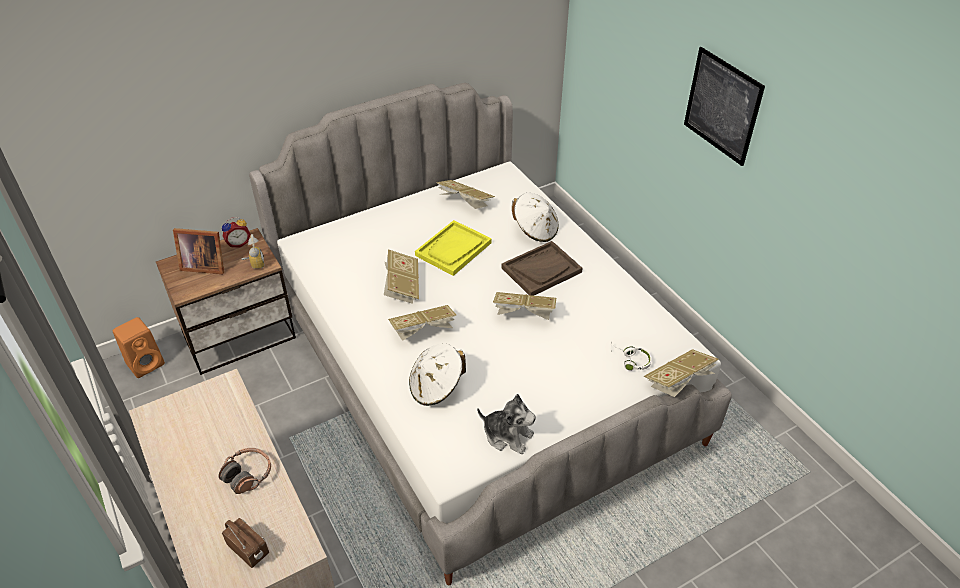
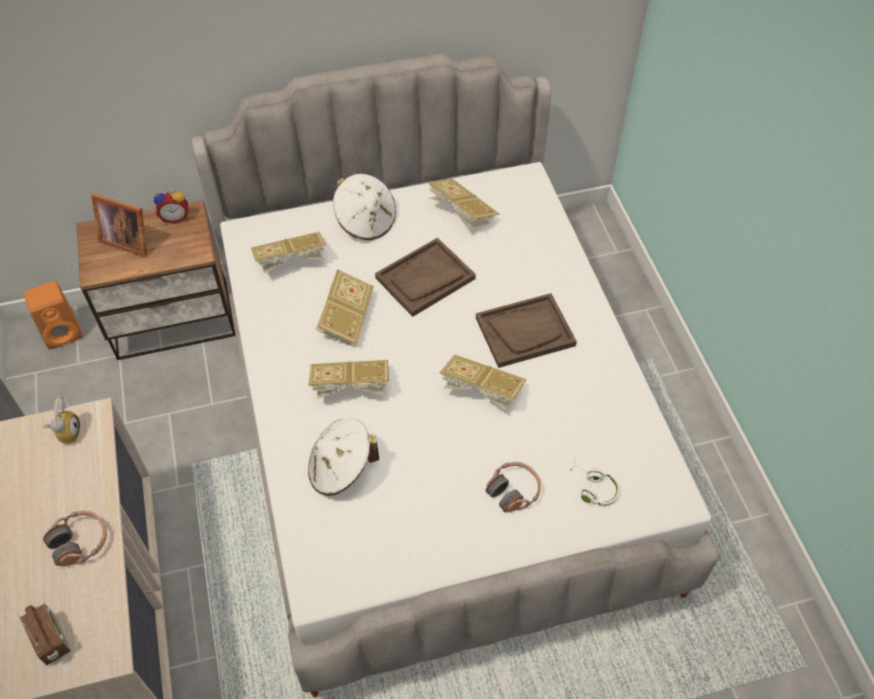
camera: 15 degrees right, 10 degrees up
alarm clock [241,234,264,269] -> alarm clock moved to [43,396,80,444]
yellow tray [415,220,492,276] -> brown tray [375,238,476,317]
plush toy [477,394,536,454] -> none
white hat [512,193,558,242] -> white hat moved to [333,174,396,240]
book [644,349,719,397] -> book moved to [251,232,326,274]
picture [684,47,765,166] -> none
none -> headphones [486,462,541,512]

